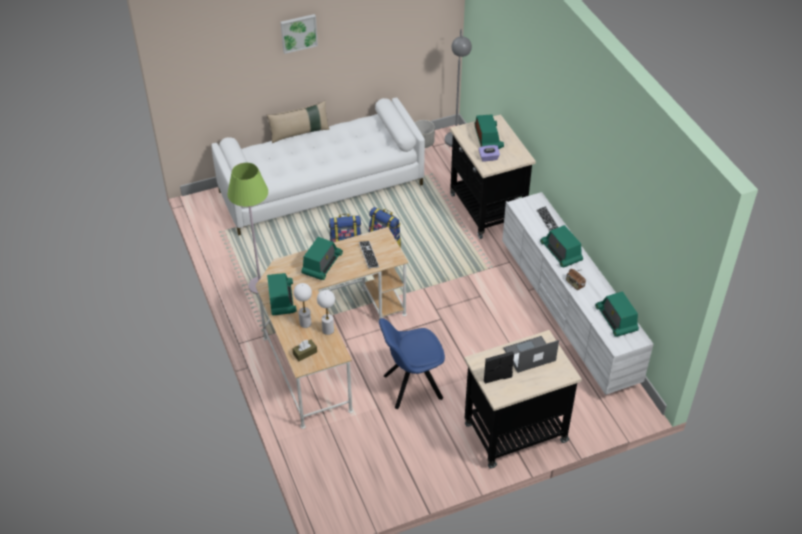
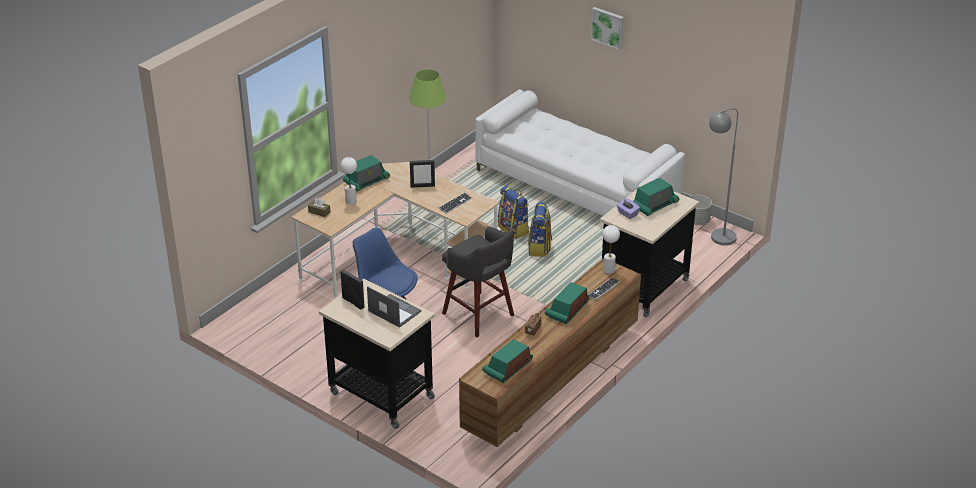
camera: 60 degrees right, 10 degrees down
beige pillow [267,100,330,143] -> none
radio [301,237,343,280] -> picture frame [410,160,435,188]
white table lamp [317,290,335,335] -> white table lamp moved to [602,225,620,274]
white cabinet [502,192,653,395] -> brown cabinet [459,258,641,447]
none -> grey stool [442,227,514,337]

